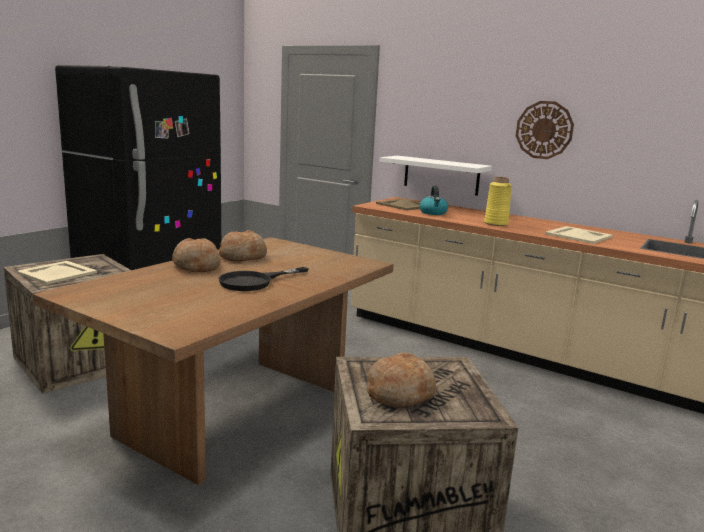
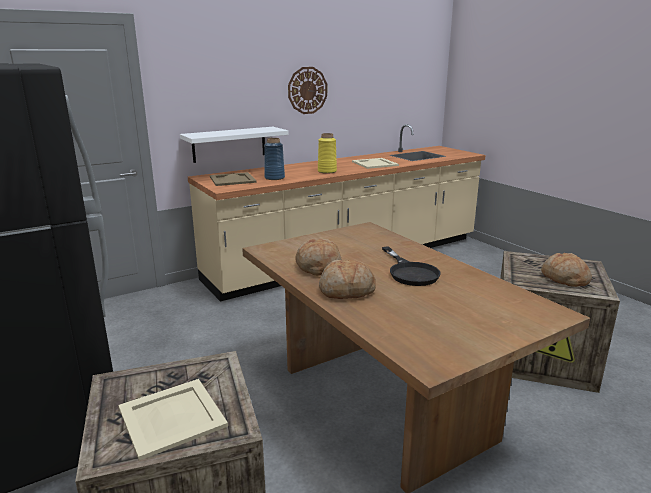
camera: 65 degrees left, 5 degrees up
kettle [420,186,448,215] -> blue vase [264,138,285,180]

